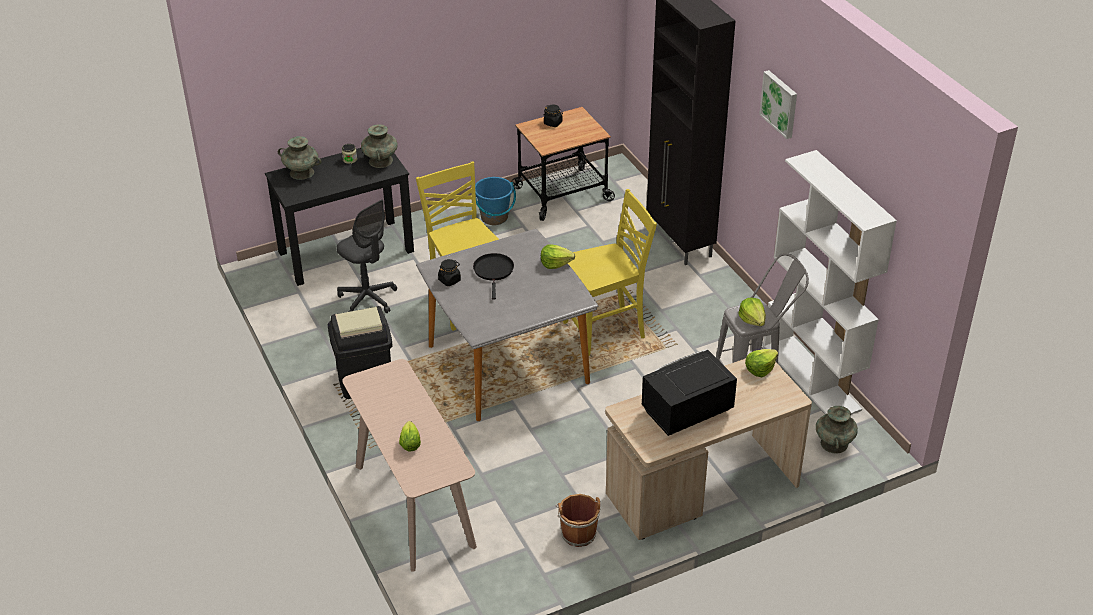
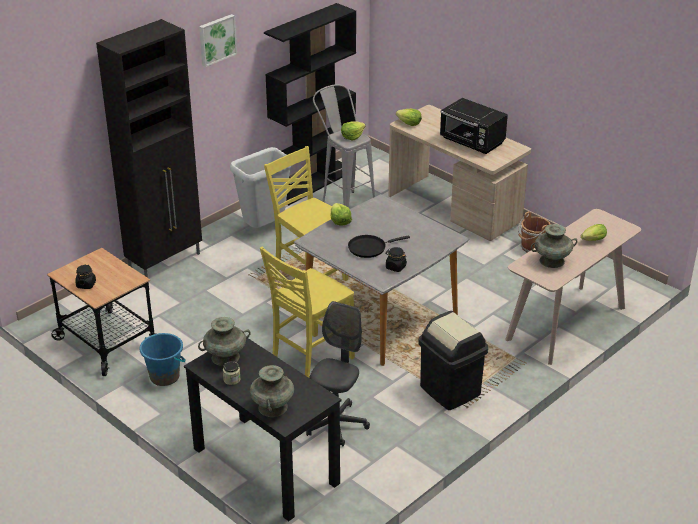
camera: 110 degrees left, 5 degrees down
white bookcase [763,150,897,415] -> black bookcase [264,3,356,205]
turquoise vase [816,406,858,454] -> turquoise vase moved to [531,224,577,268]
none -> grey trash can [230,147,292,228]

